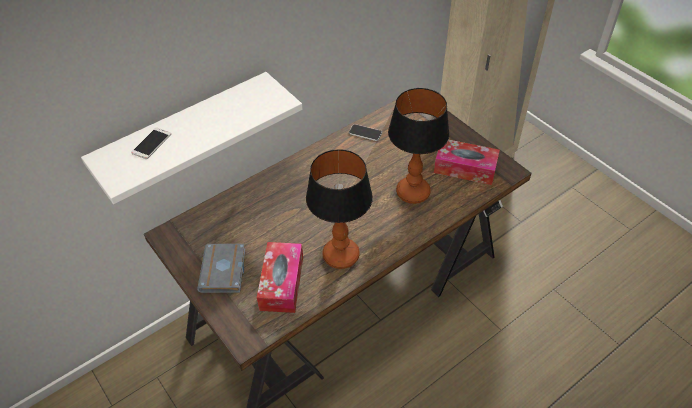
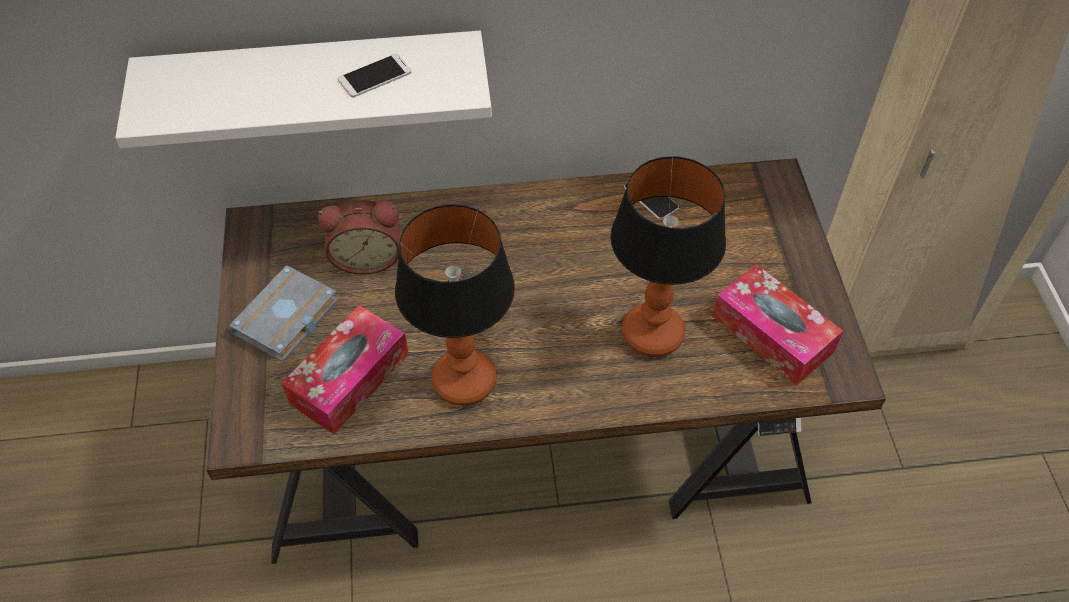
camera: 30 degrees right, 5 degrees up
phone [131,128,171,159] -> phone moved to [338,54,411,97]
none -> alarm clock [318,200,400,275]

